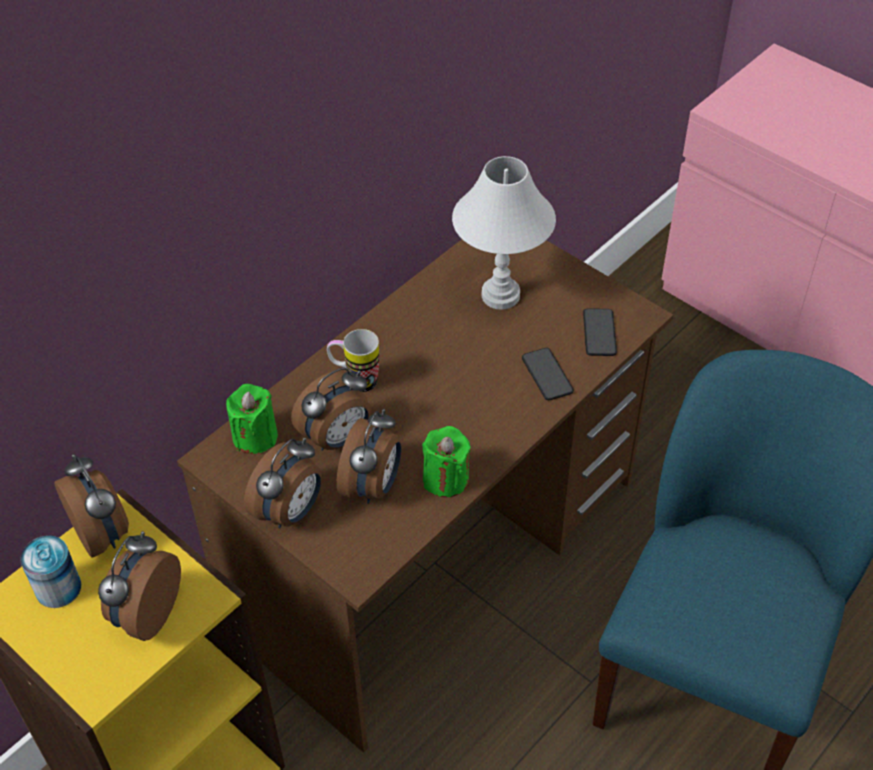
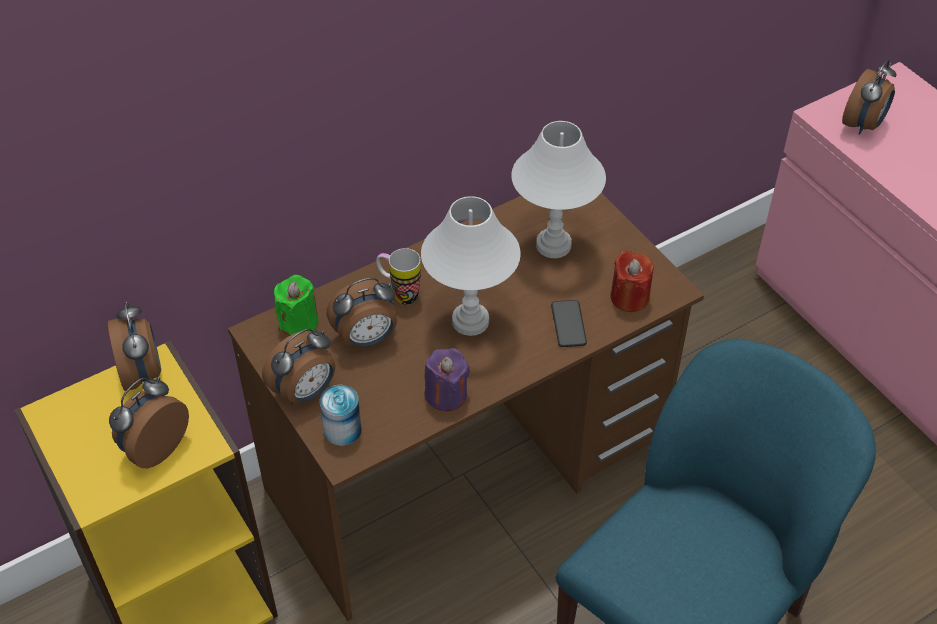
camera: 15 degrees right, 0 degrees up
can [20,536,81,608] -> can moved to [320,385,362,446]
alarm clock [337,409,401,504] -> alarm clock moved to [842,60,897,135]
green candle [422,426,471,497] -> purple candle [424,348,470,411]
phone [583,308,617,356] -> red candle [610,250,654,312]
none -> white table lamp [421,196,521,336]

